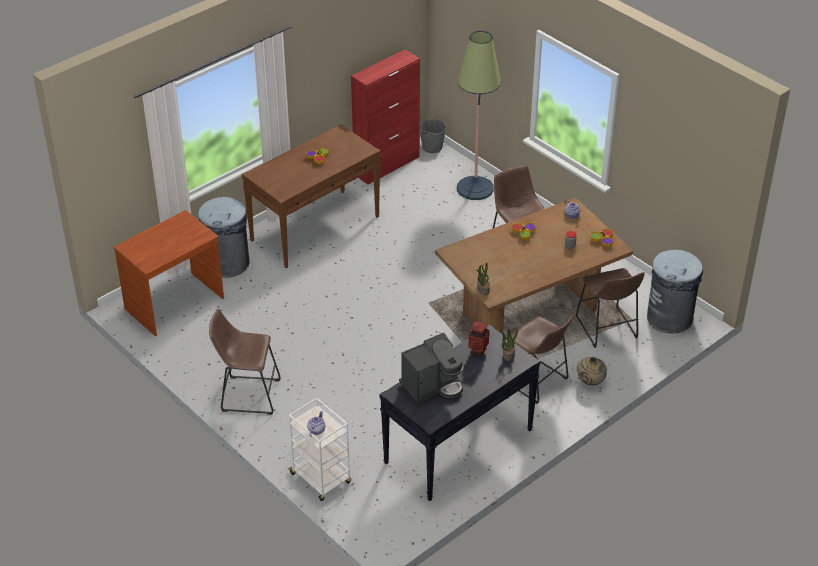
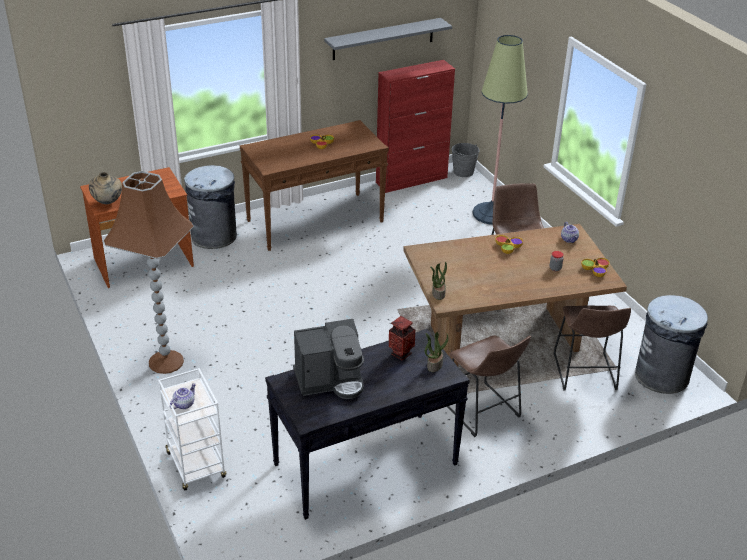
camera: 15 degrees right, 5 degrees down
brown stool [209,309,281,415] -> brown floor lamp [104,171,194,374]
beige vase [577,357,607,386] -> beige vase moved to [89,172,122,204]
none -> grey shelf [324,18,452,60]

